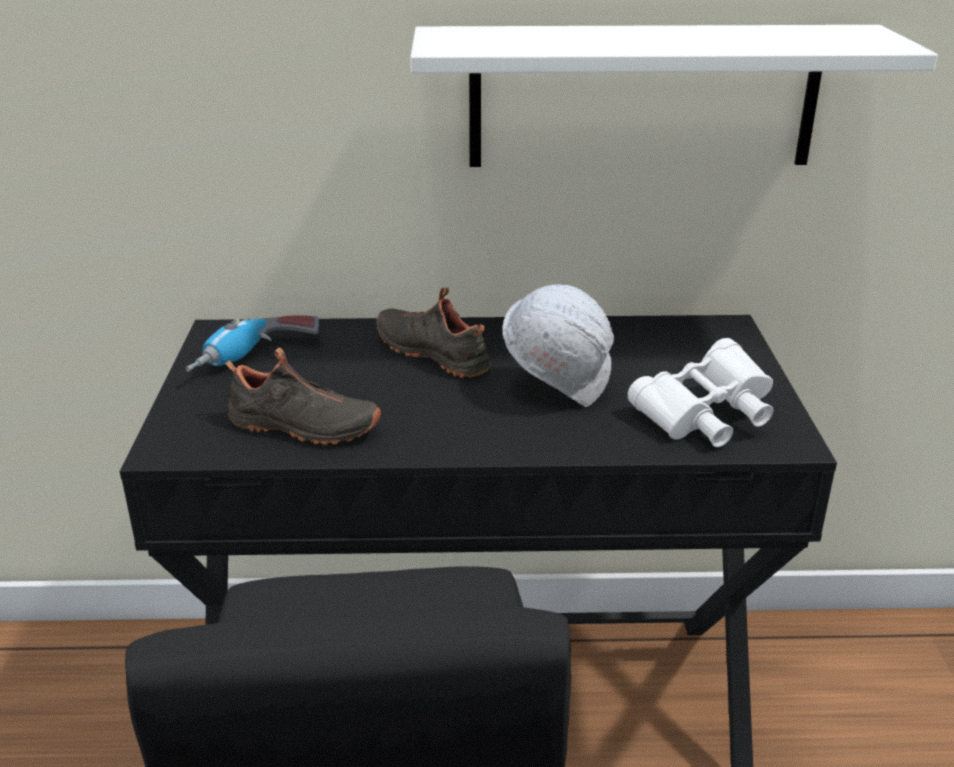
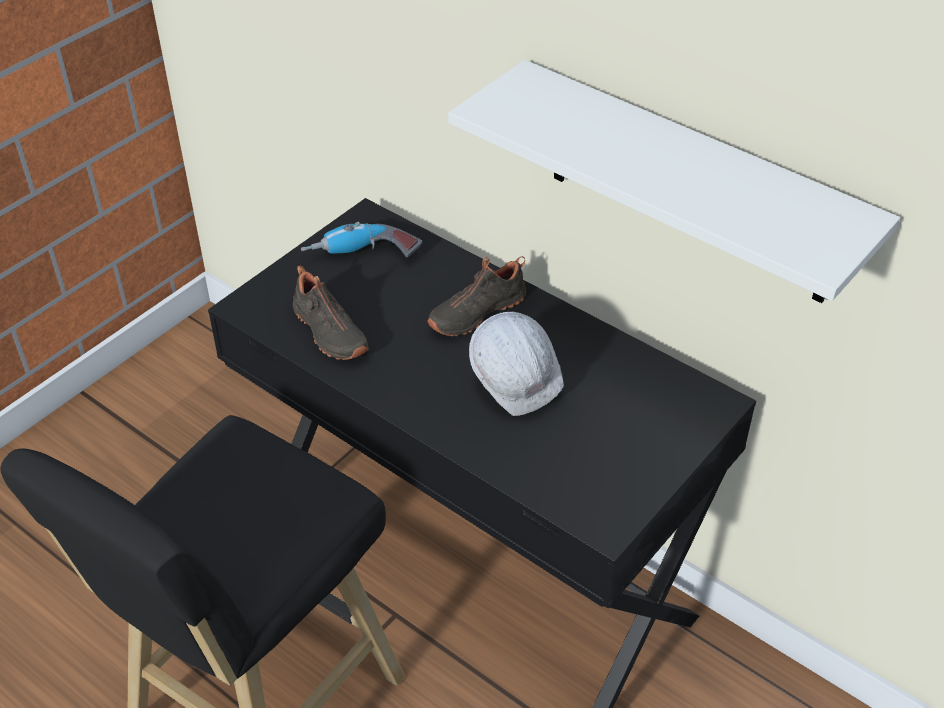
camera: 40 degrees right, 15 degrees up
black shoe [376,287,491,378] -> black shoe turned 120 degrees counterclockwise [427,256,526,336]
white binoculars [628,338,773,447] -> none

